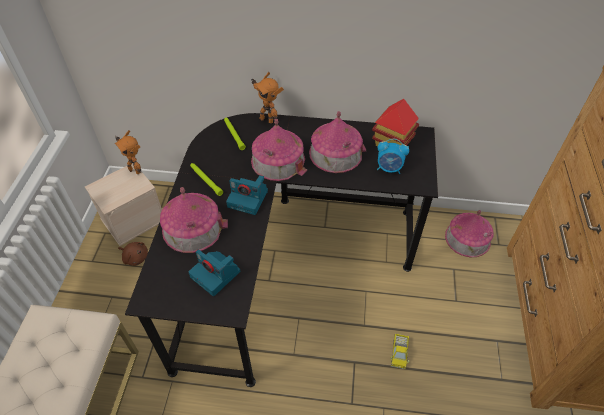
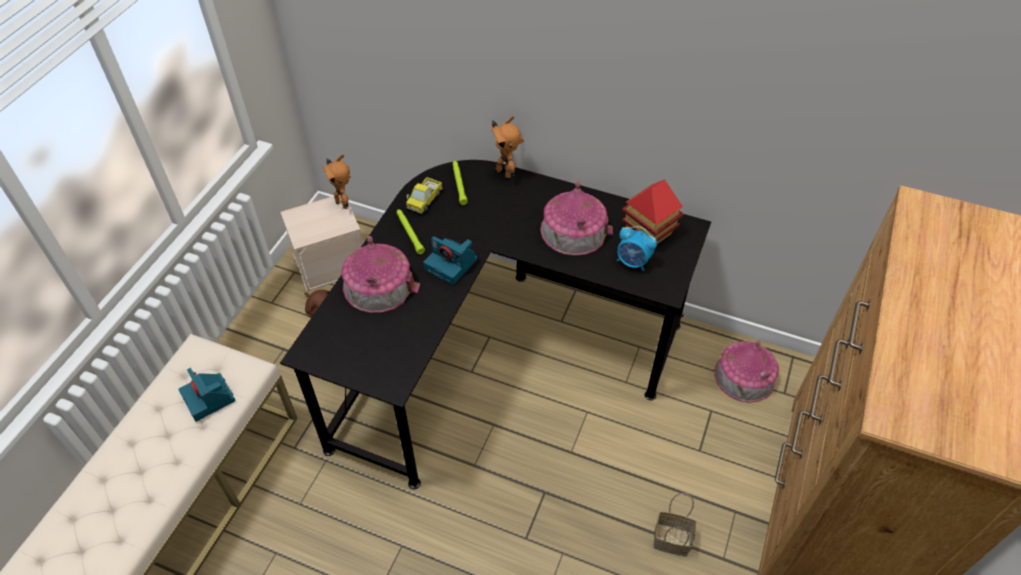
camera: 15 degrees right, 0 degrees up
camera [188,249,240,296] -> camera moved to [178,368,235,422]
toy house [251,119,307,181] -> none
toy truck [390,334,409,369] -> toy truck moved to [406,177,443,214]
none -> basket [653,493,696,556]

